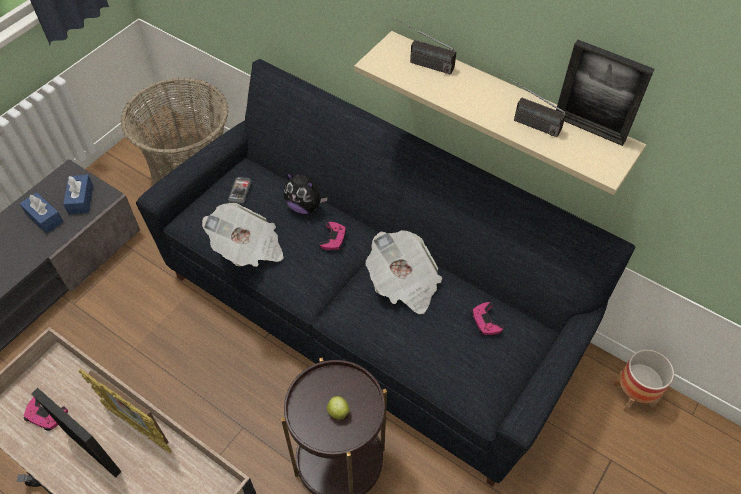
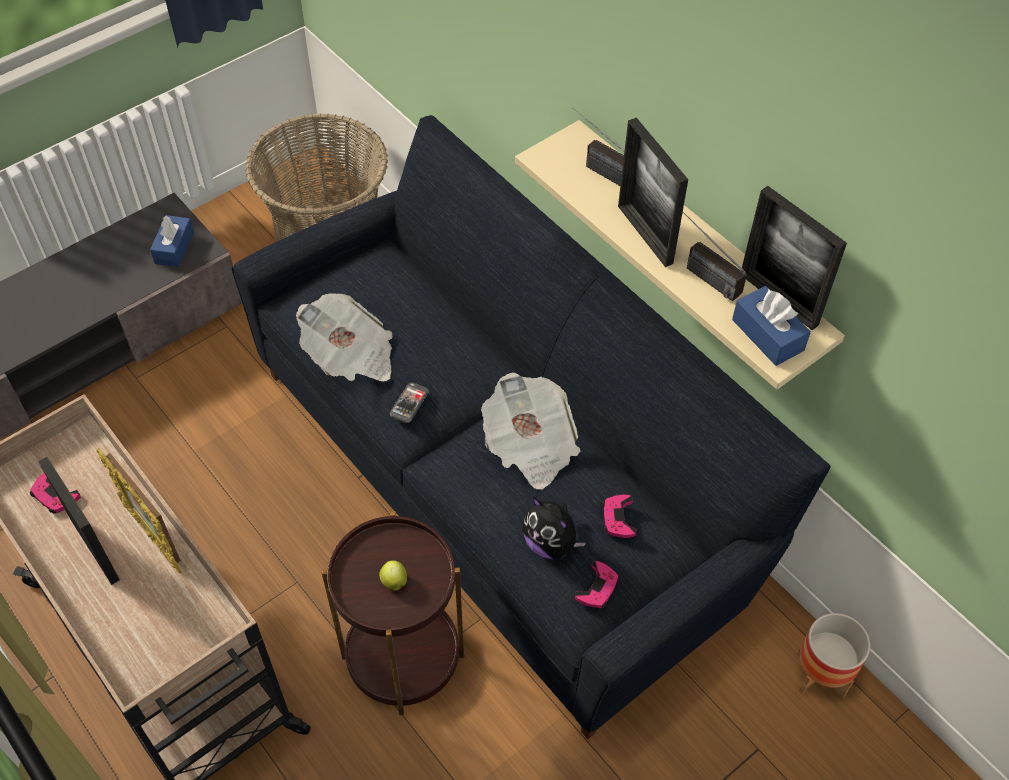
camera: 15 degrees right, 0 degrees up
blue tissue box [20,192,64,233] -> blue tissue box moved to [732,286,811,366]
phone [228,177,251,204] -> phone moved to [390,382,429,423]
plush toy [283,172,328,214] -> plush toy moved to [522,497,586,559]
pink game controller [320,222,347,250] -> pink game controller moved to [575,561,620,608]
none -> picture frame [618,118,688,267]

